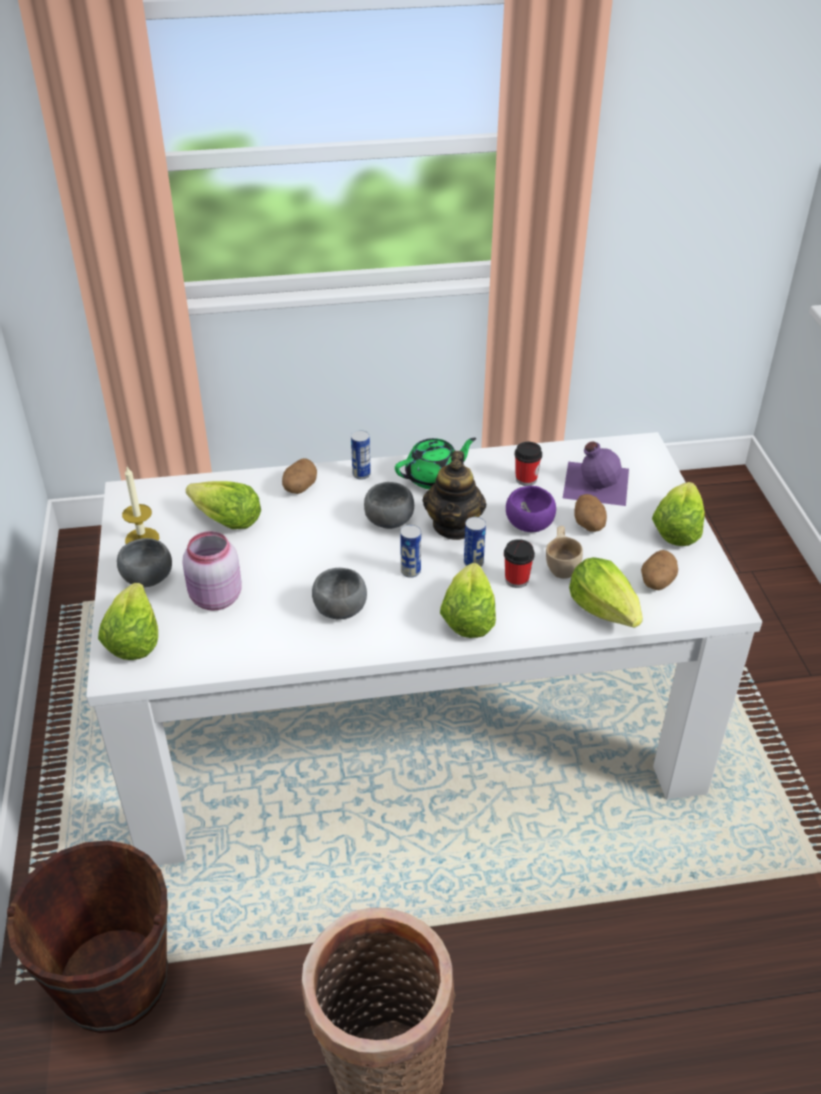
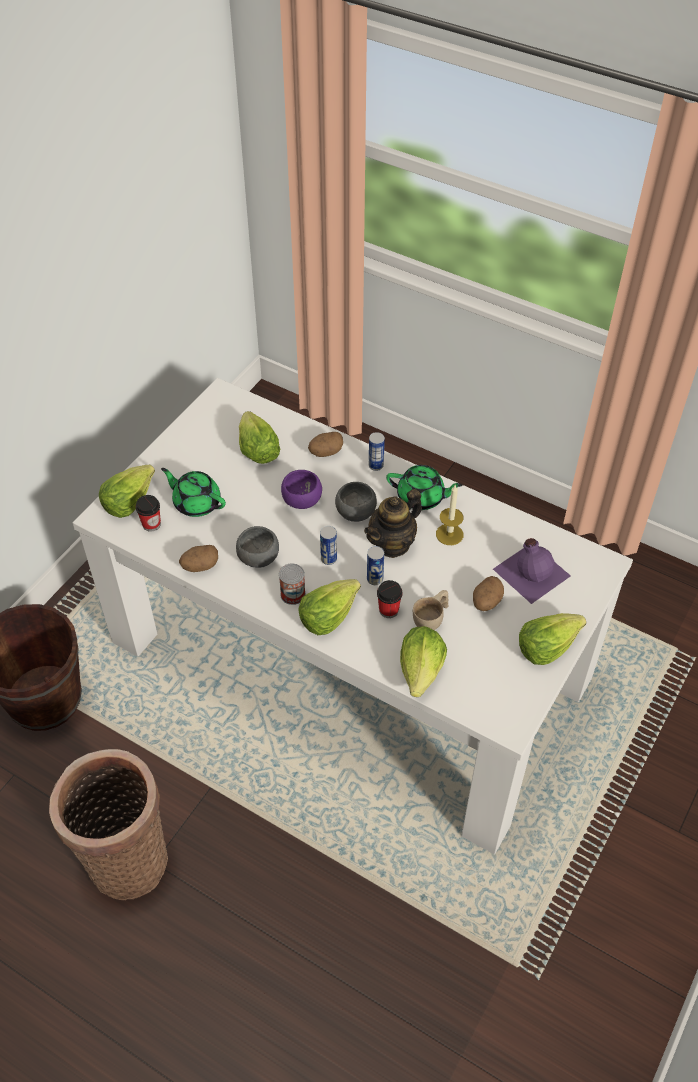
camera: 40 degrees right, 10 degrees up
grey bowl [117,538,172,587] -> none
candle [122,467,159,544] -> candle moved to [436,485,464,545]
pink jar [183,531,242,611] -> green teapot [161,468,226,517]
purple bowl [506,486,556,532] -> purple bowl moved to [281,470,322,509]
cup [515,442,542,486] -> cup moved to [136,495,161,532]
potato [641,550,678,590] -> potato moved to [179,545,218,572]
none -> can [279,563,306,605]

